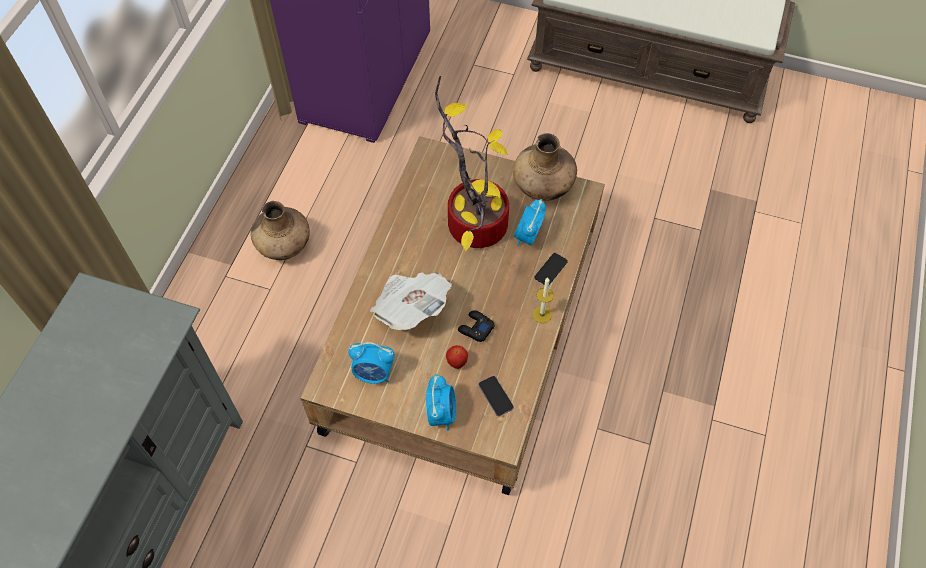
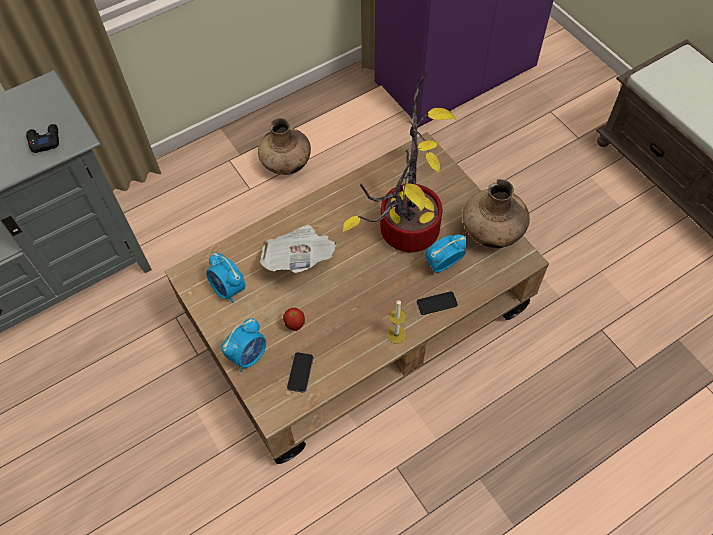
camera: 40 degrees right, 0 degrees up
black game controller [458,310,495,342] -> black game controller moved to [26,124,59,153]

